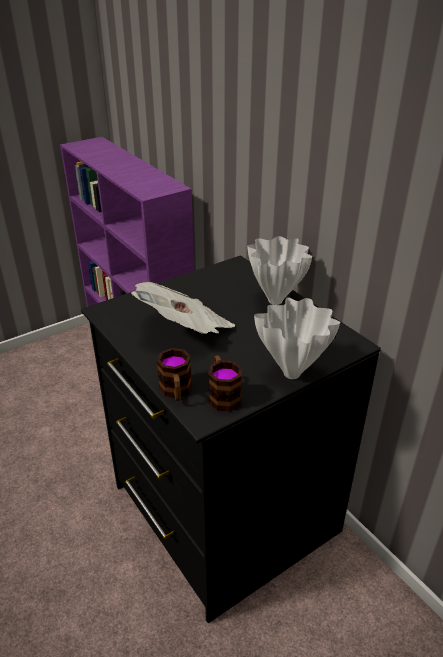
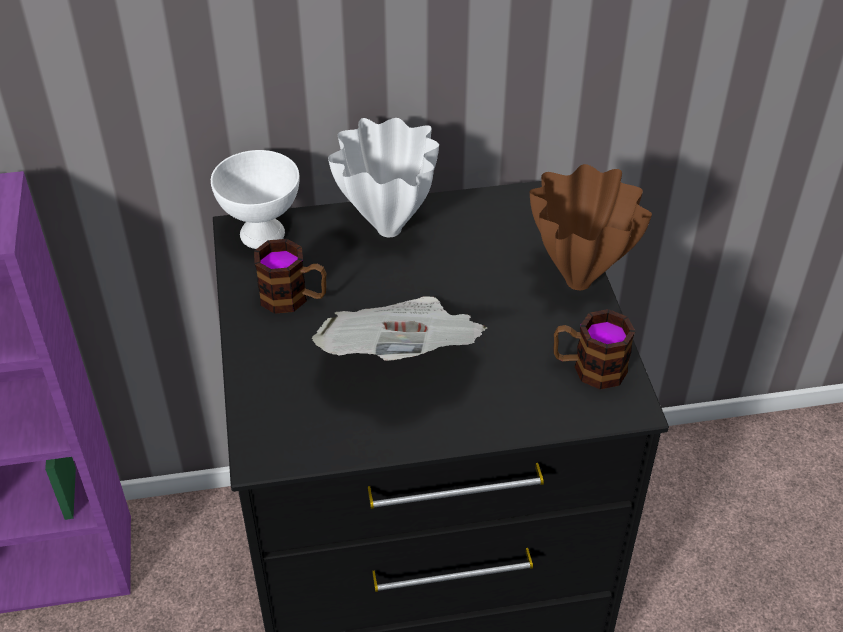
camera: 65 degrees left, 10 degrees up
mug [157,348,192,401] -> mug moved to [254,239,327,314]
white vase [254,297,340,379] -> brown vase [530,164,652,290]
none -> white bowl [211,150,300,249]

